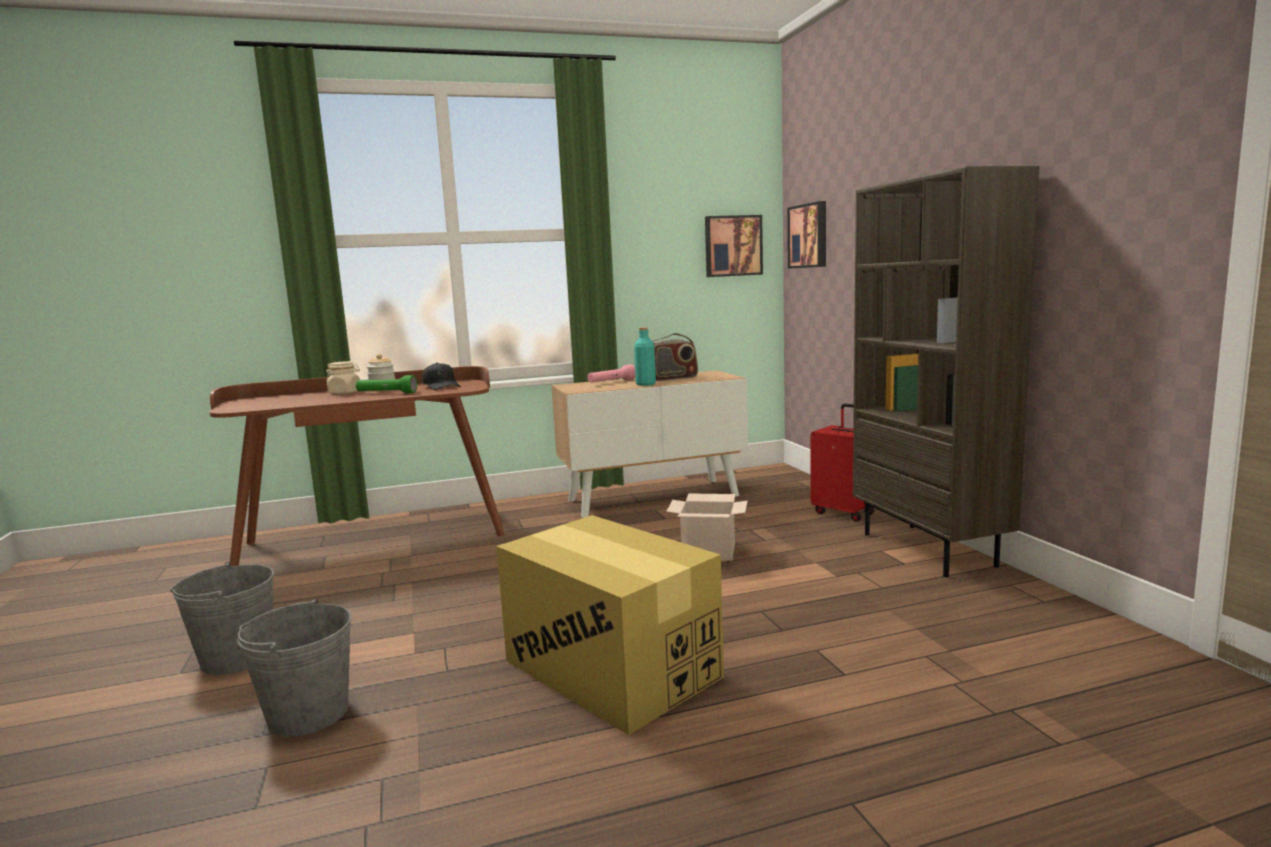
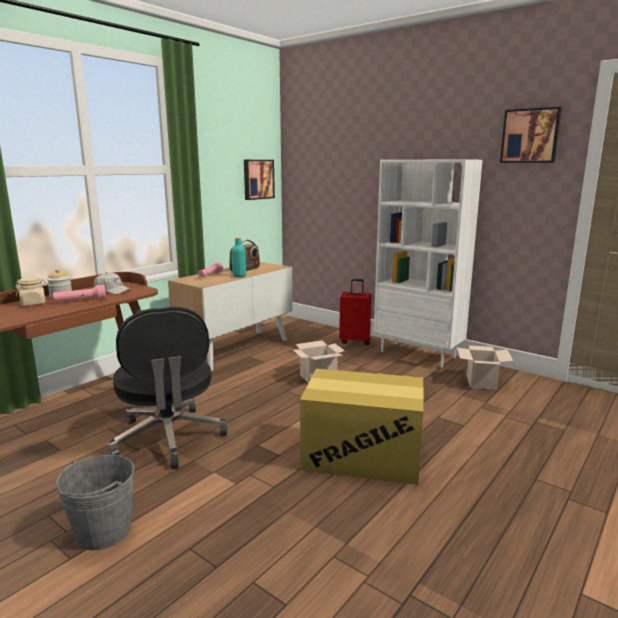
camera: 35 degrees left, 5 degrees up
grey bucket [237,598,351,737] -> none
green flashlight [356,375,417,393] -> pink flashlight [53,285,106,302]
black cap [422,363,461,390] -> white cap [94,272,132,295]
picture [787,201,826,269] -> picture moved to [500,107,562,163]
brown bookcase [853,166,1040,577] -> white bookcase [374,159,483,368]
none -> black office chair [108,307,228,469]
none -> cardboard box [457,345,513,390]

